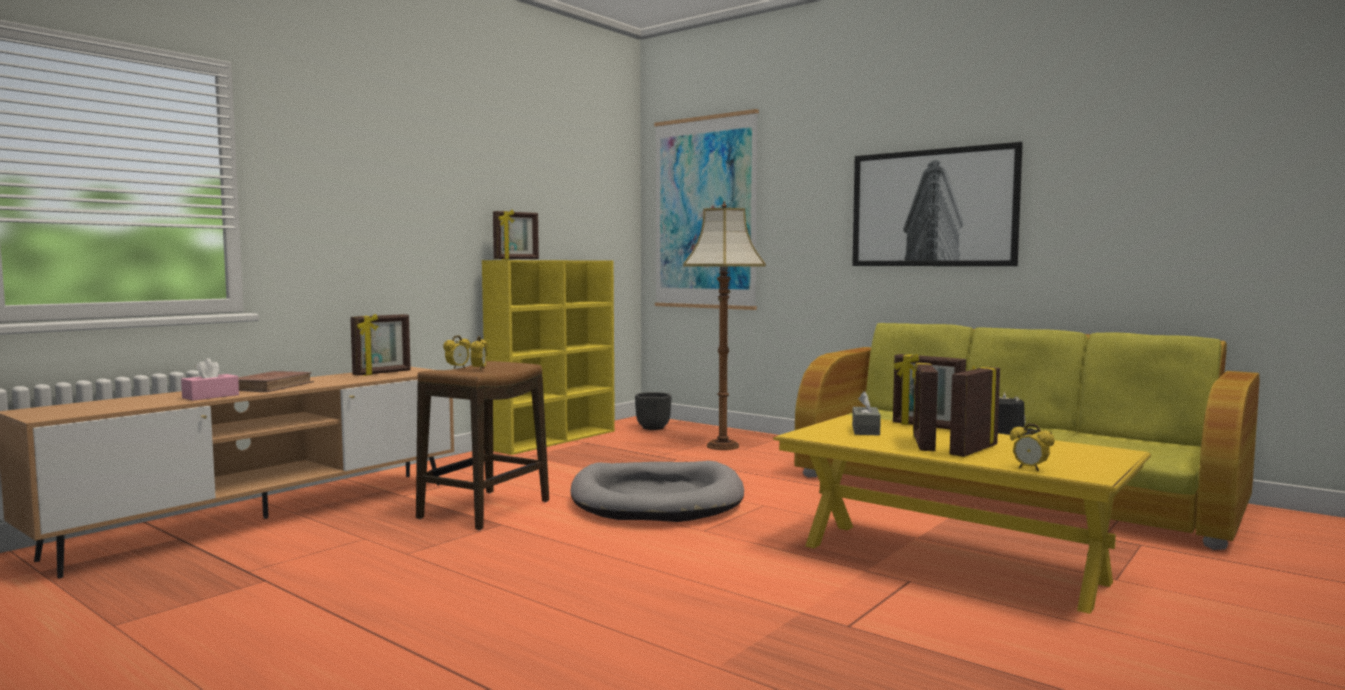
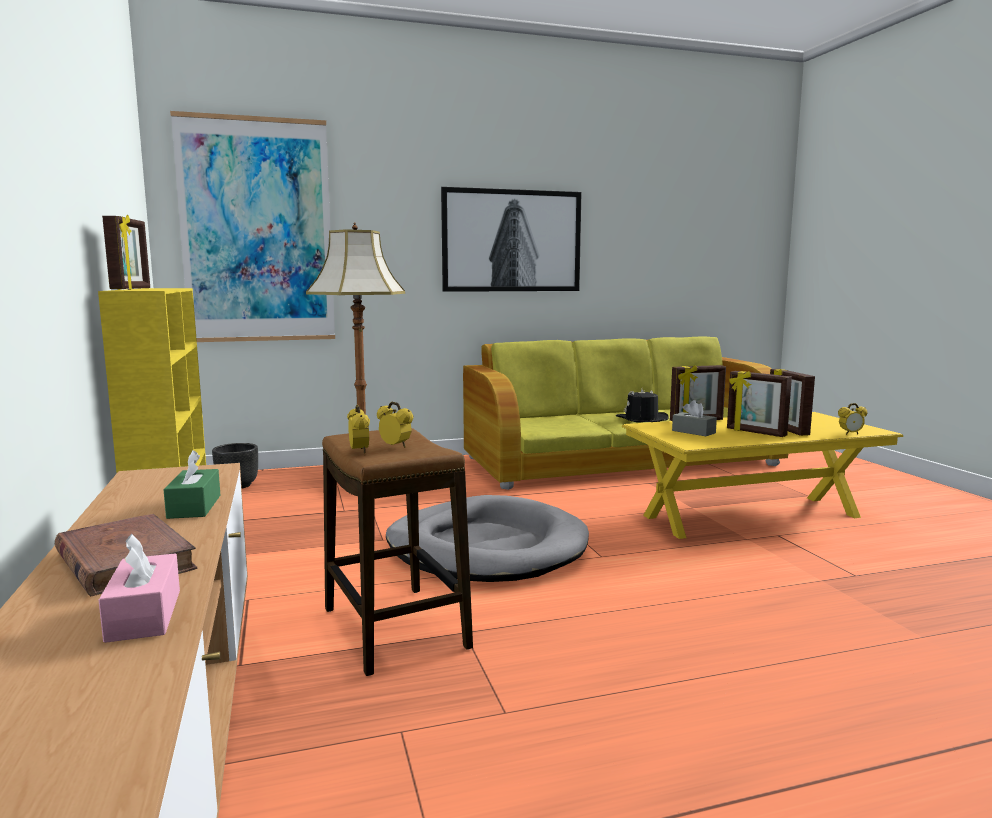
camera: 55 degrees left, 5 degrees up
picture frame [350,314,411,376] -> none
none -> green tissue box [164,450,220,519]

